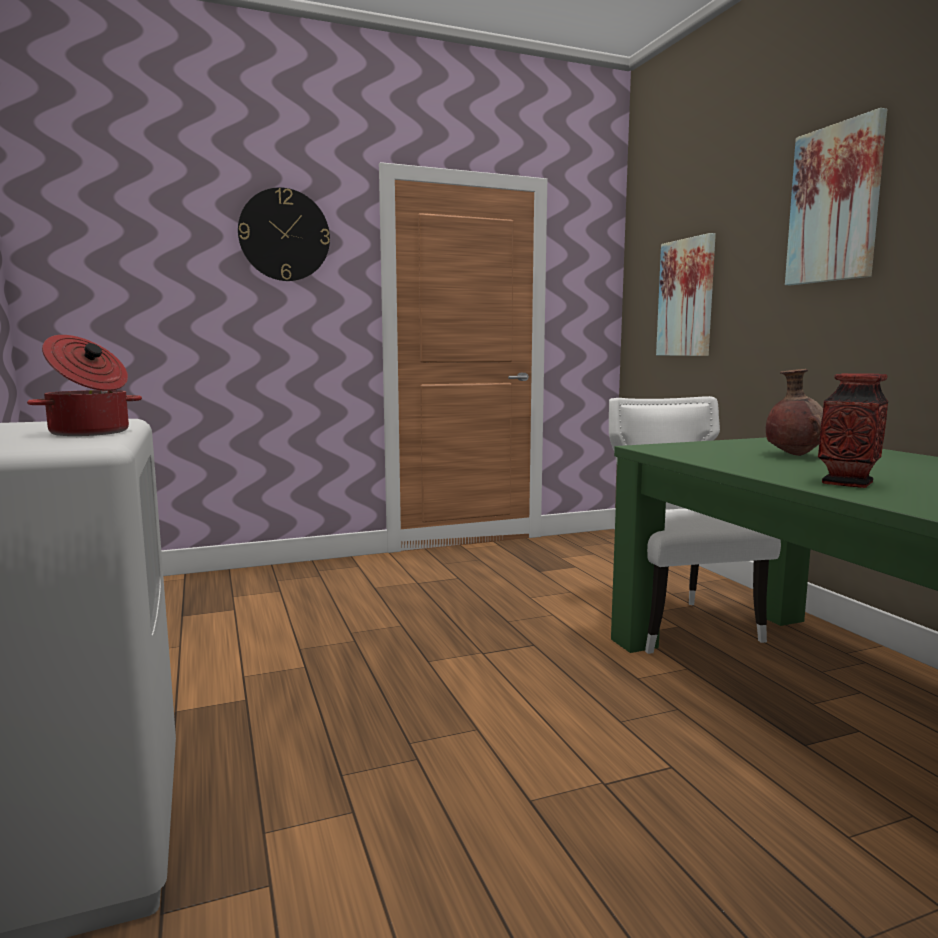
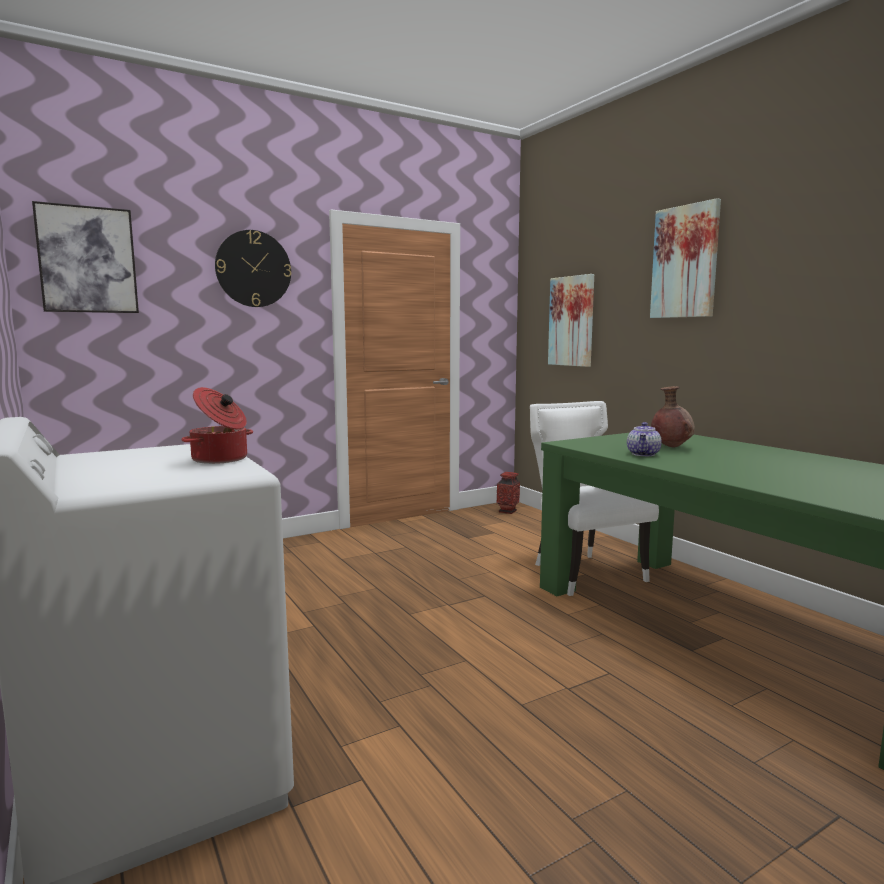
camera: 10 degrees left, 0 degrees up
vase [818,373,888,488] -> vase moved to [496,472,520,514]
none -> picture [32,201,139,313]
none -> teapot [627,422,662,456]

